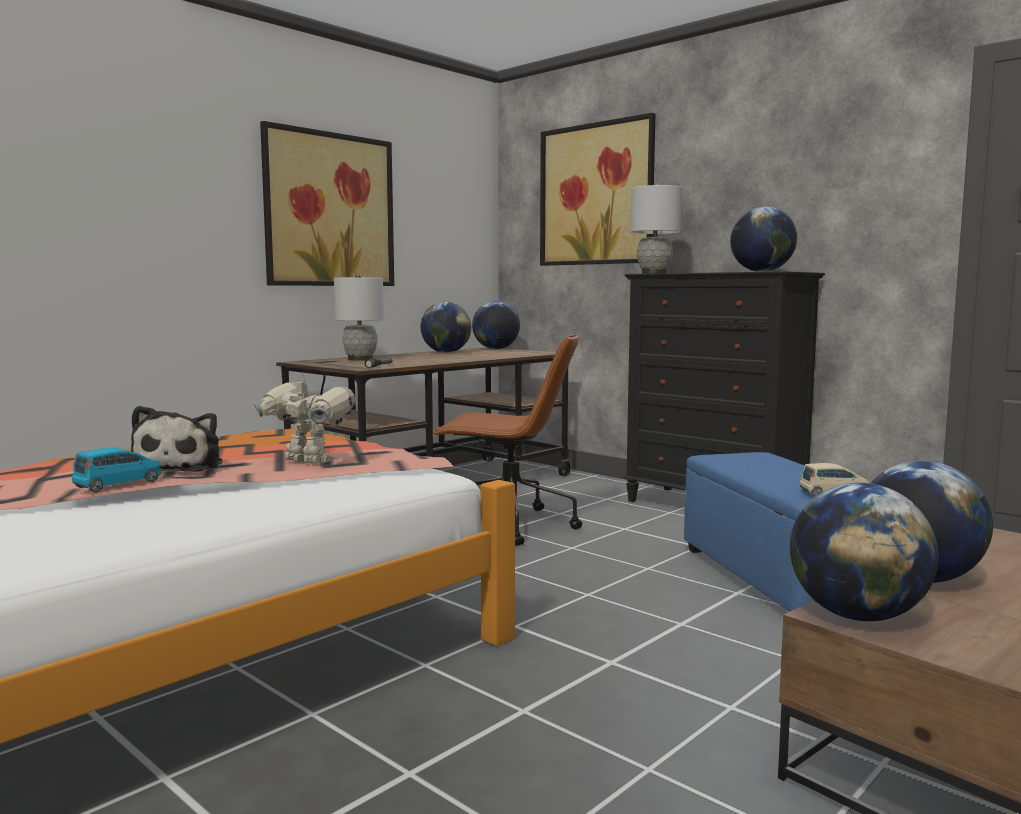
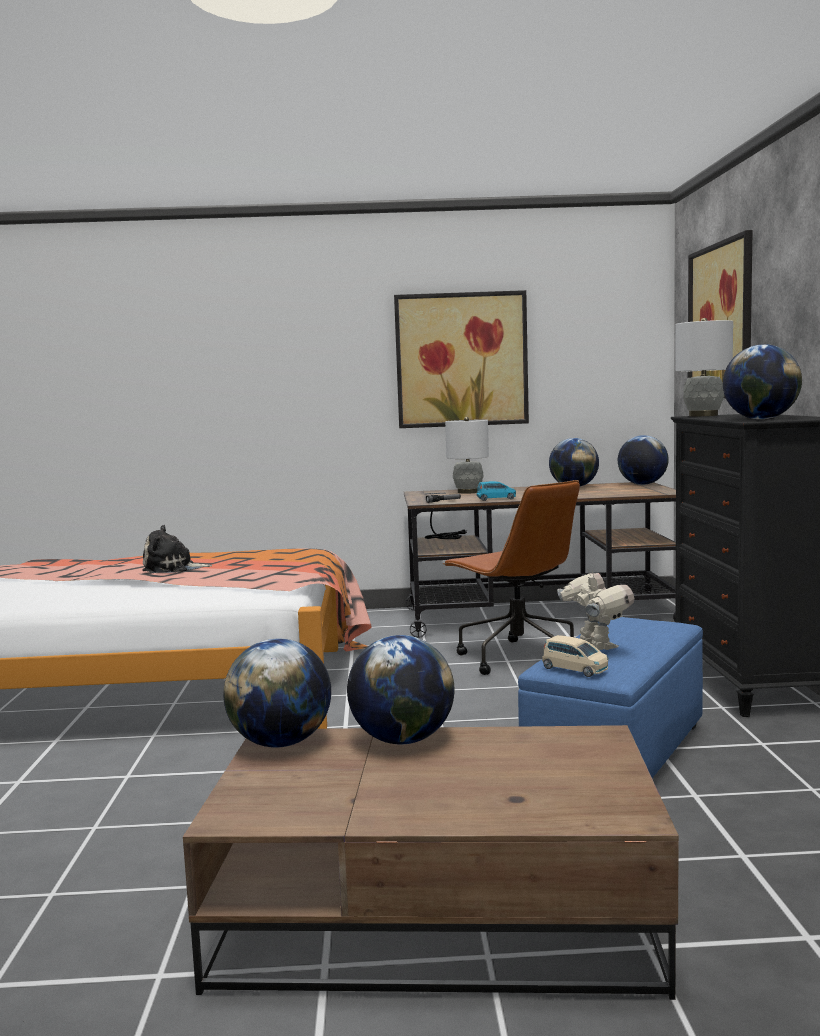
camera: 45 degrees right, 0 degrees up
blue toy car [72,448,161,493] -> blue toy car moved to [477,481,516,501]
plush toy [131,406,223,472] -> plush toy turned 45 degrees clockwise [143,525,212,573]
toy robot [254,373,355,464] -> toy robot moved to [557,568,634,650]

